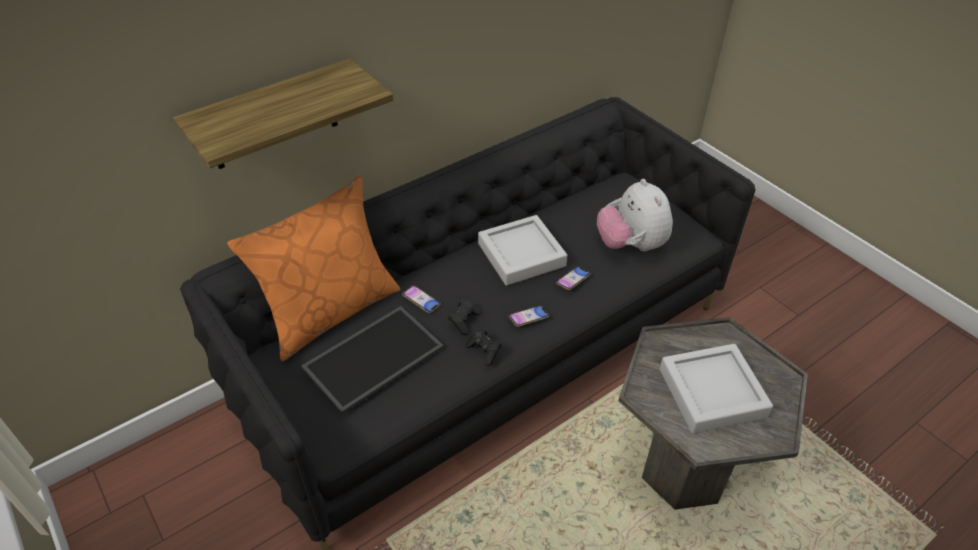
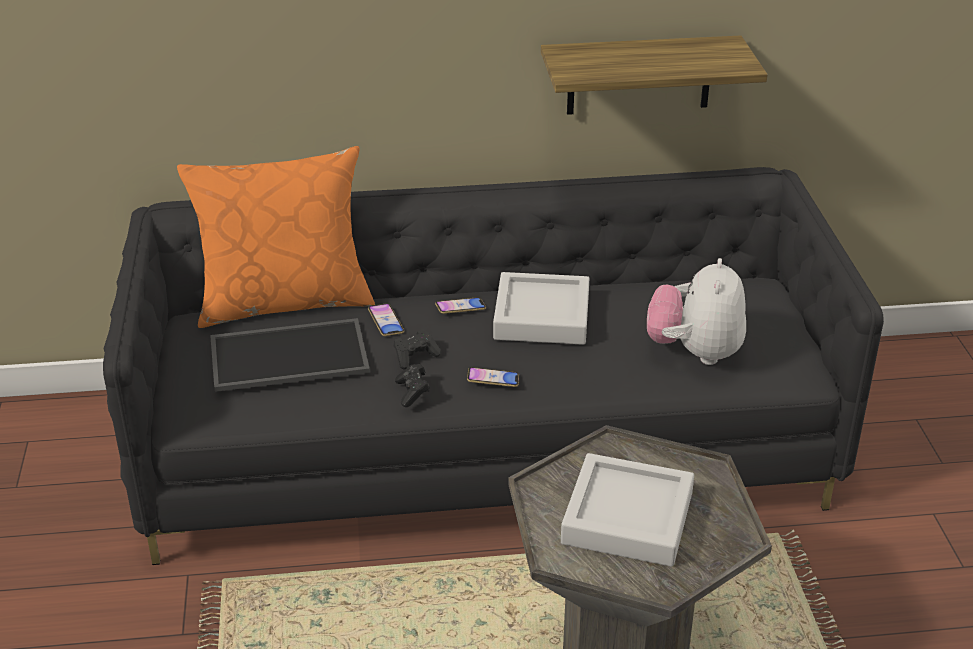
camera: 30 degrees right, 10 degrees down
shelf [173,59,393,169] -> shelf moved to [541,36,768,115]
phone [556,267,591,290] -> phone moved to [435,297,486,314]

